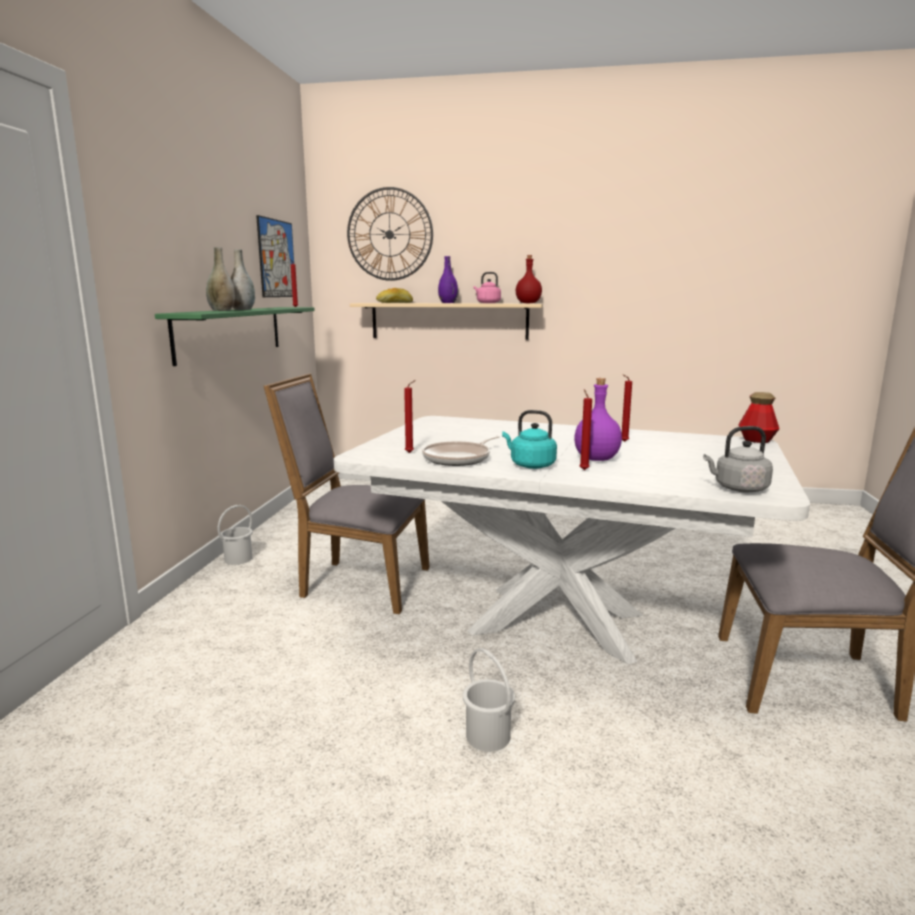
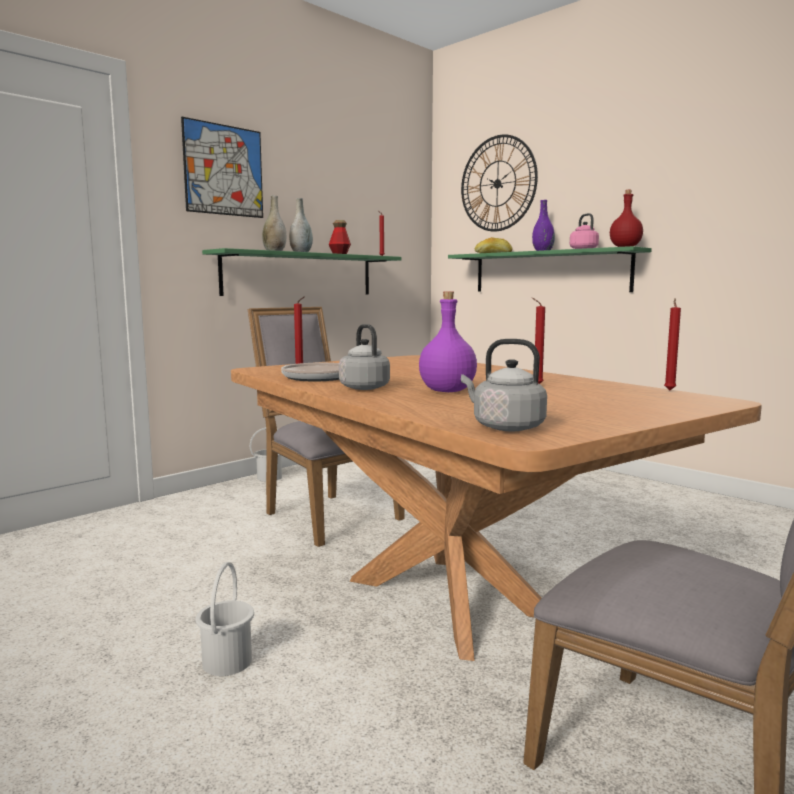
camera: 35 degrees right, 5 degrees down
picture [256,215,294,297] -> picture moved to [181,117,263,218]
white dining table [334,416,810,664] -> brown dining table [231,355,762,661]
beige shelf [350,303,543,340] -> green shelf [448,246,652,292]
turquoise kettle [502,410,557,469] -> grey kettle [339,324,390,390]
red candle [579,389,592,470] -> red candle moved to [664,298,681,390]
bottle [738,392,779,443] -> bottle moved to [329,220,351,254]

